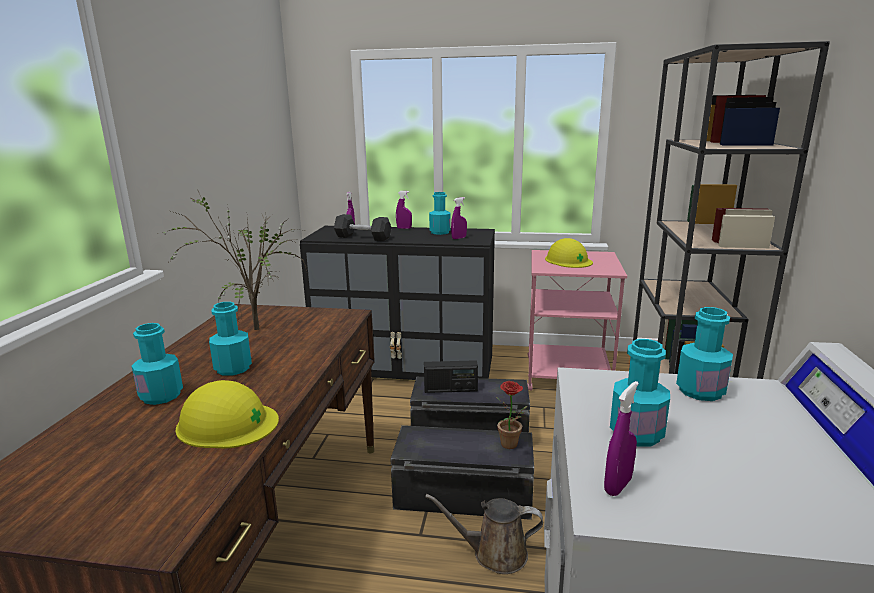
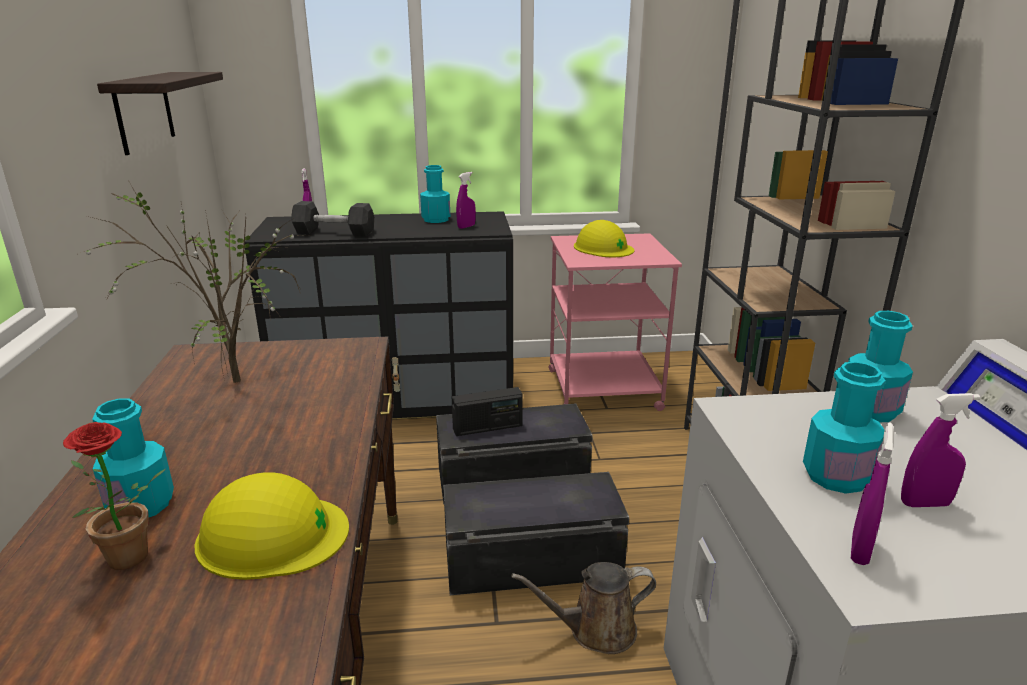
camera: 15 degrees left, 5 degrees up
turquoise bottle [209,302,252,376] -> none
purple spray bottle [396,191,412,229] -> purple spray bottle moved to [901,393,980,507]
potted plant [496,381,527,449] -> potted plant moved to [63,422,165,570]
none -> shelf [97,72,223,155]

